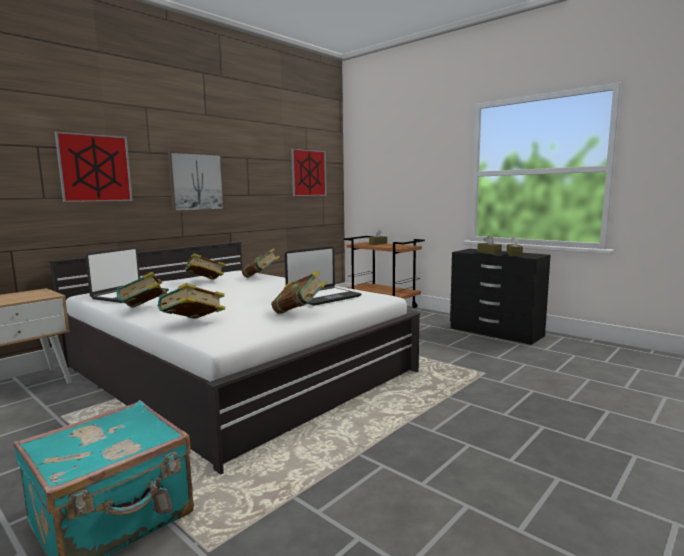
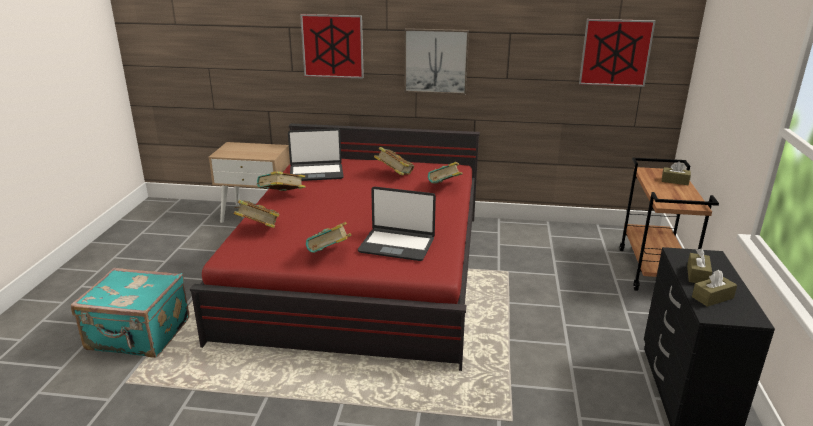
camera: 55 degrees right, 15 degrees up
white bed [49,242,420,475] -> red bed [190,124,480,371]

